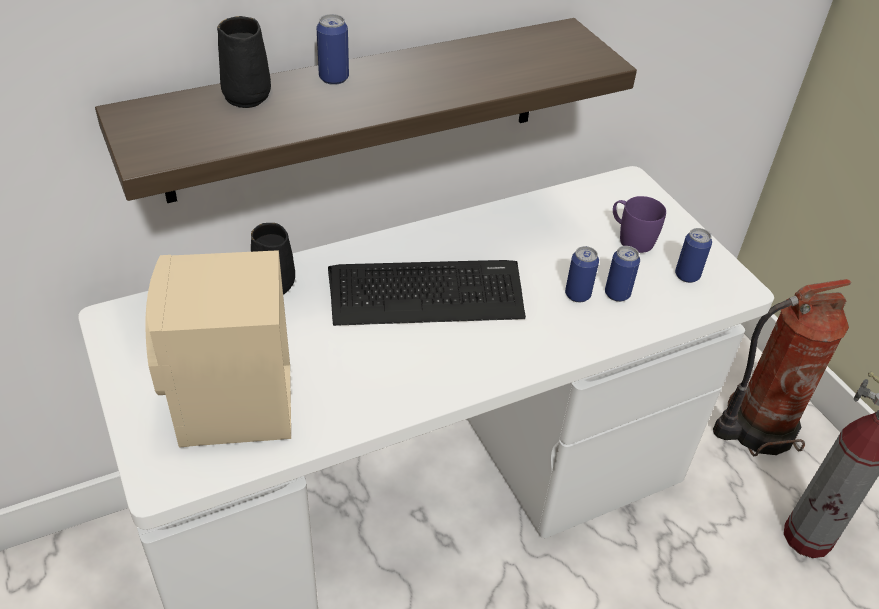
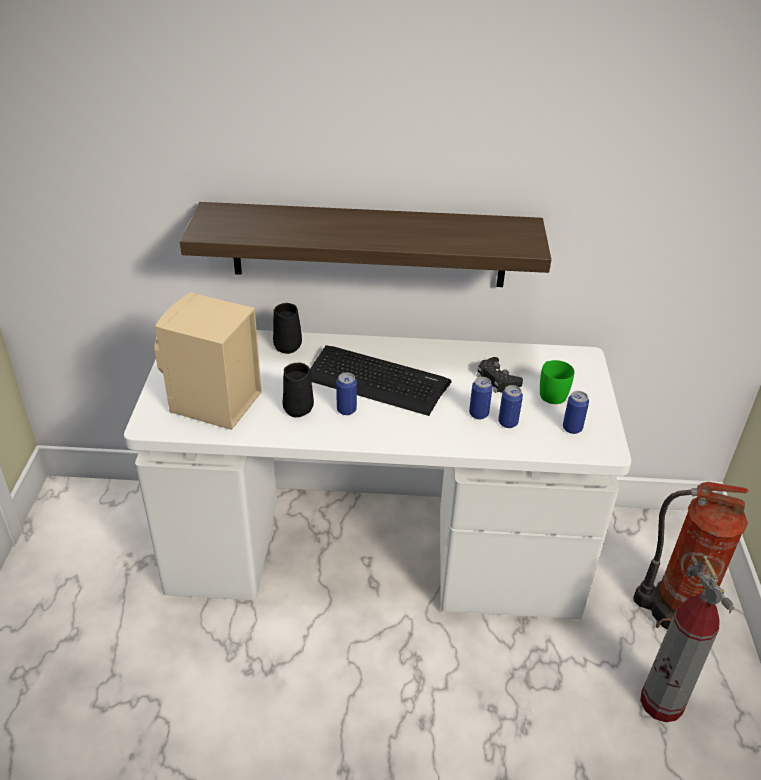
camera: 30 degrees right, 5 degrees down
black mug [217,16,271,108] -> black mug moved to [283,363,314,417]
can [317,14,349,85] -> can moved to [336,372,357,415]
purple mug [613,196,666,253] -> green mug [540,360,574,404]
none -> black game controller [477,357,523,393]

